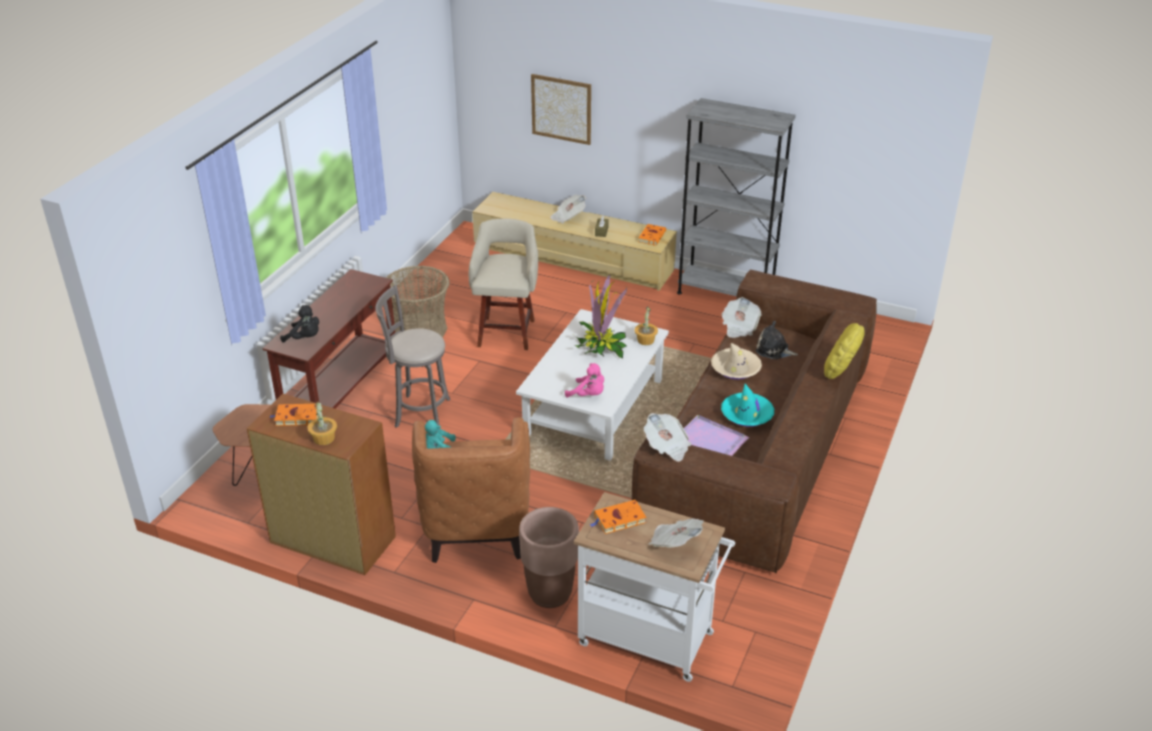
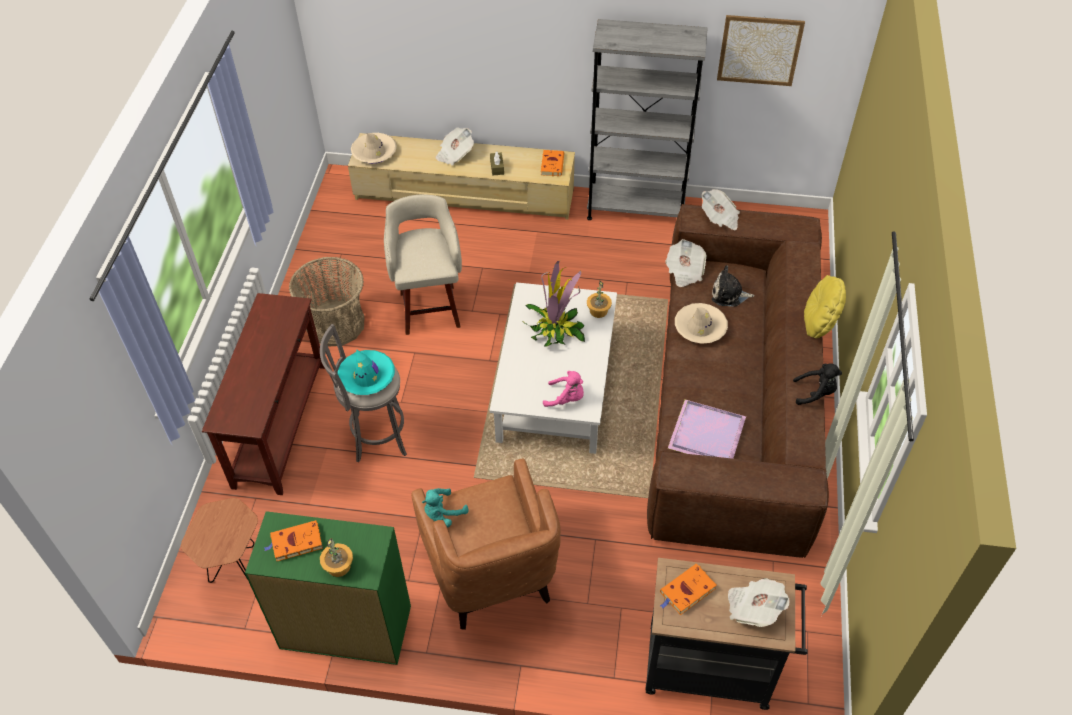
camera: 15 degrees left, 15 degrees up
brown cabinet [247,394,396,575] -> green cabinet [245,511,411,665]
black plush toy [280,305,319,342] -> black plush toy moved to [793,363,842,405]
brown planter [519,507,579,608] -> none
picture [531,74,591,145] -> picture moved to [717,15,805,86]
white cart [574,492,735,682] -> black cart [645,558,808,710]
newspaper [644,413,691,462] -> newspaper moved to [702,189,740,230]
turquoise hat [721,384,774,427] -> turquoise hat moved to [338,349,395,395]
none -> beige hat [351,133,397,164]

